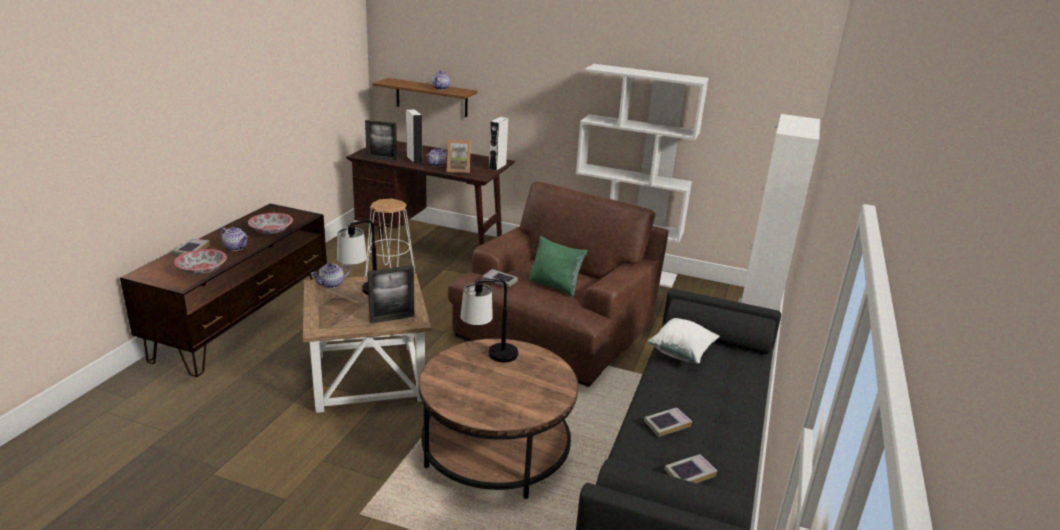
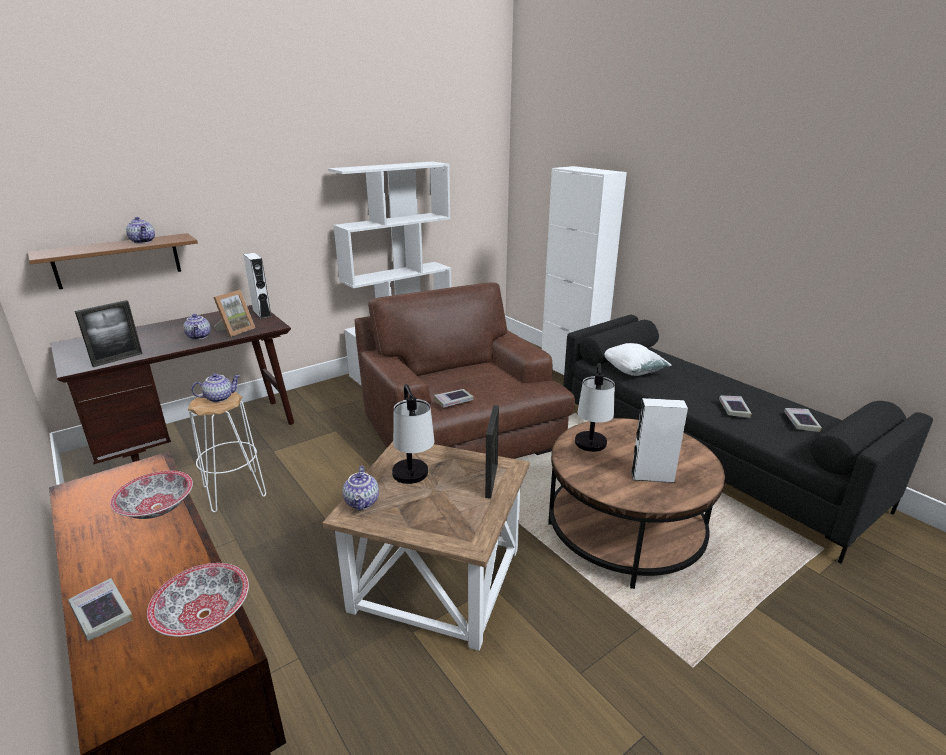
camera: 55 degrees left, 0 degrees up
teapot [220,227,248,251] -> teapot moved to [191,373,240,402]
white speaker [406,109,423,163] -> white speaker moved to [631,398,688,483]
green pillow [529,236,588,296] -> none

